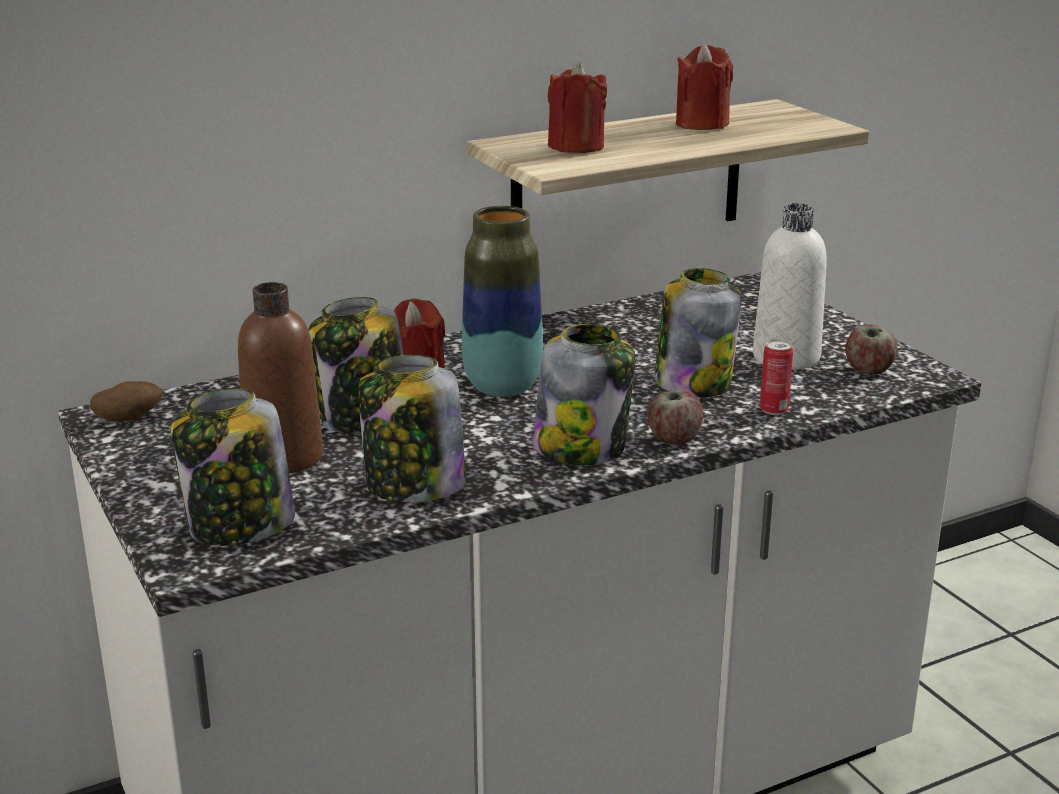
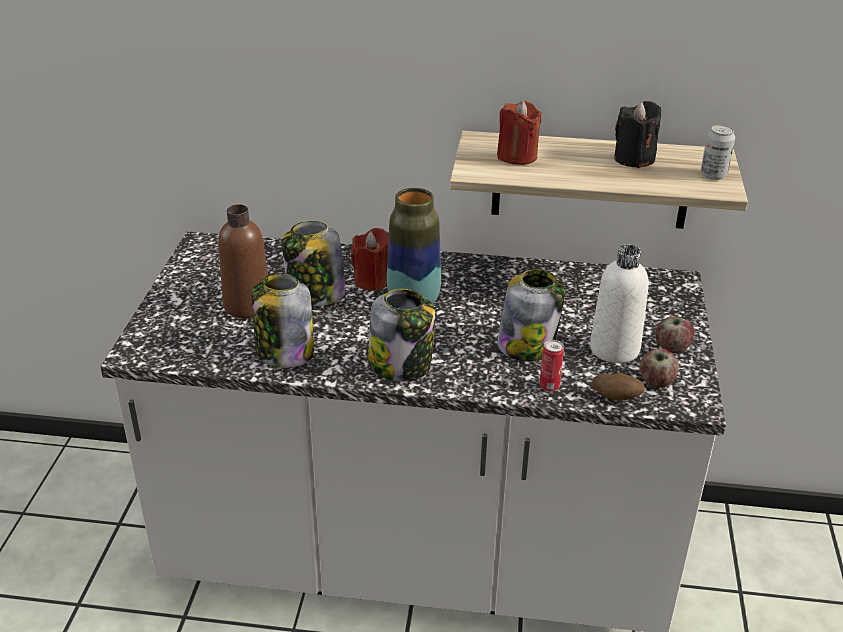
camera: 35 degrees right, 10 degrees up
potato [90,381,163,421] -> potato moved to [593,373,645,401]
jar [171,388,295,546] -> none
apple [647,390,703,445] -> apple moved to [655,317,694,353]
red candle [676,44,733,130] -> black candle [614,101,661,168]
none -> can [701,125,735,180]

